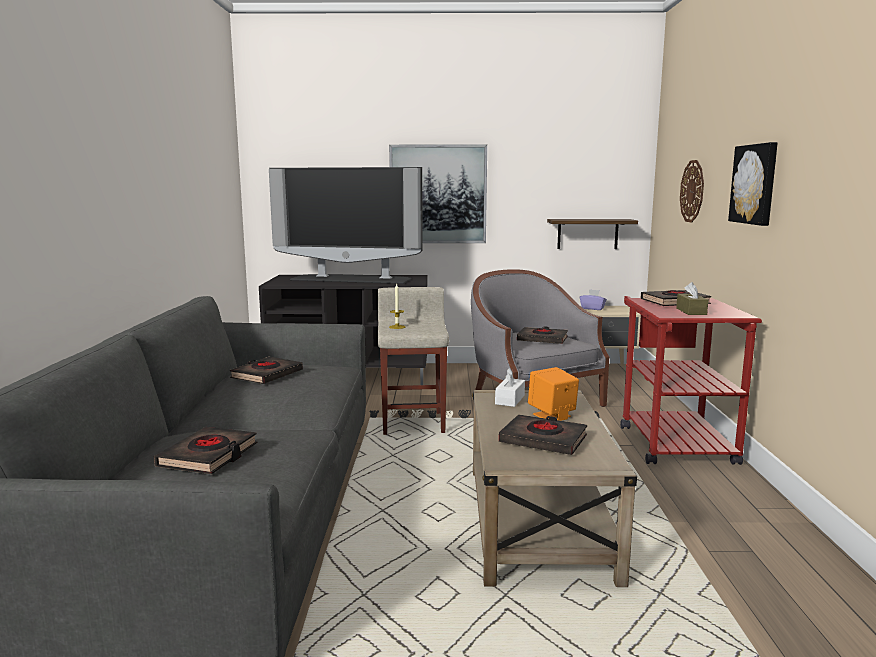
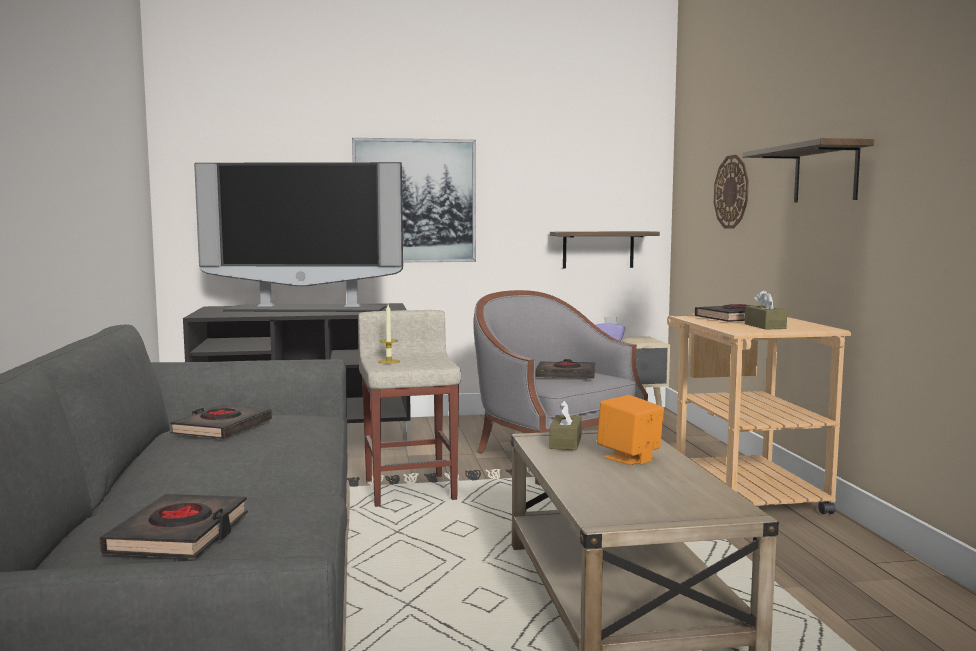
camera: 10 degrees left, 5 degrees down
white tissue box [495,368,525,407] -> brown tissue box [549,401,582,450]
black book [499,414,587,455] -> none
red cart [620,296,762,465] -> beige cart [667,313,851,514]
picture [728,142,777,226] -> shelf [742,138,874,203]

